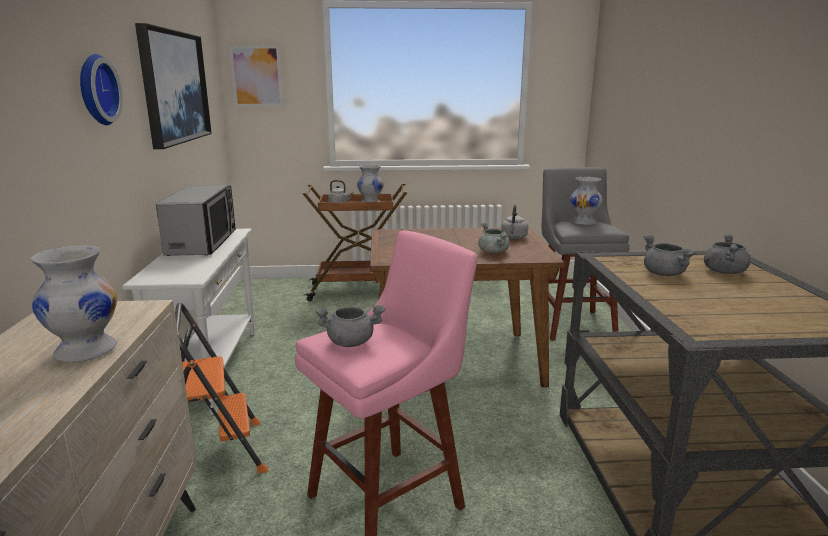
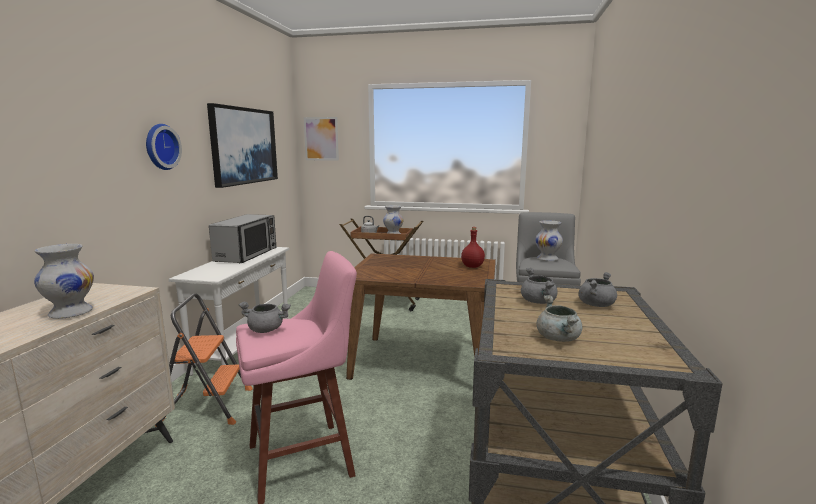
camera: 15 degrees right, 5 degrees down
grey cooking pot [478,222,510,253] -> grey cooking pot moved to [536,295,582,342]
grey kettle [501,205,528,239] -> red bottle [461,227,485,268]

